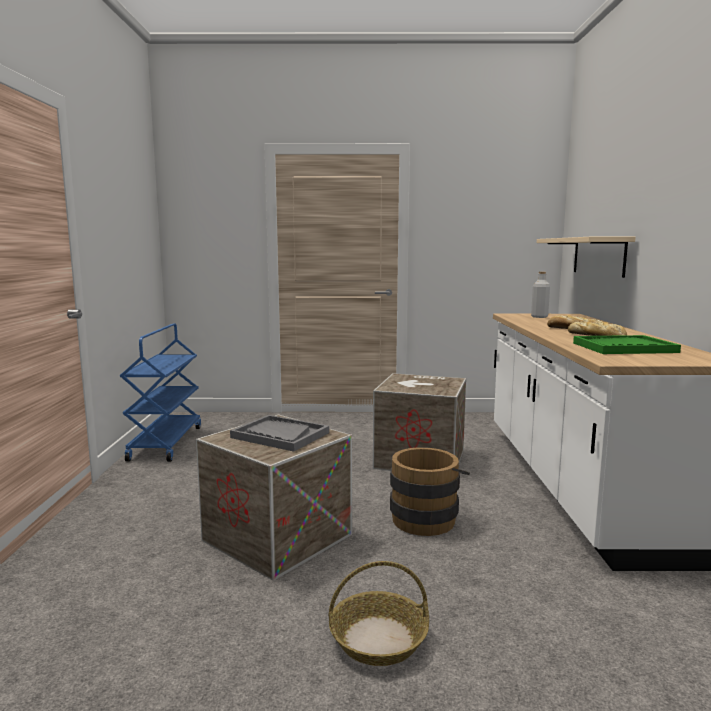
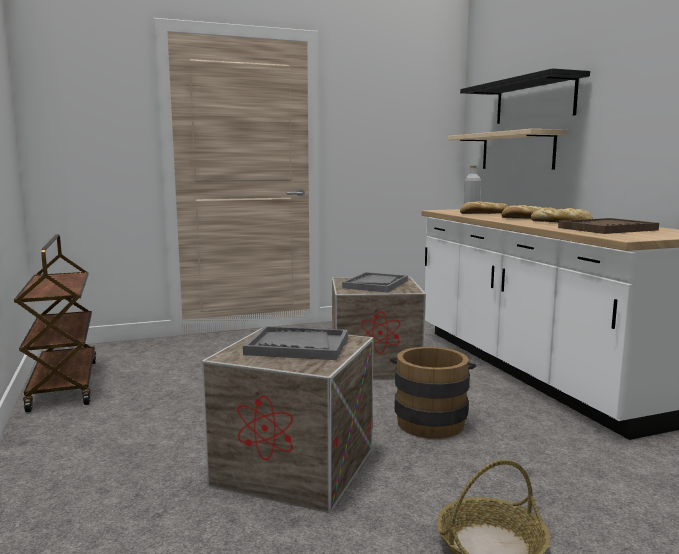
camera: 20 degrees left, 0 degrees up
blue cart [120,323,201,462] -> brown cart [14,234,96,412]
green tray [573,335,681,354] -> brown tray [558,218,659,234]
none -> grey tray [342,272,408,293]
none -> black shelf [460,68,590,124]
none -> bread [460,201,509,214]

